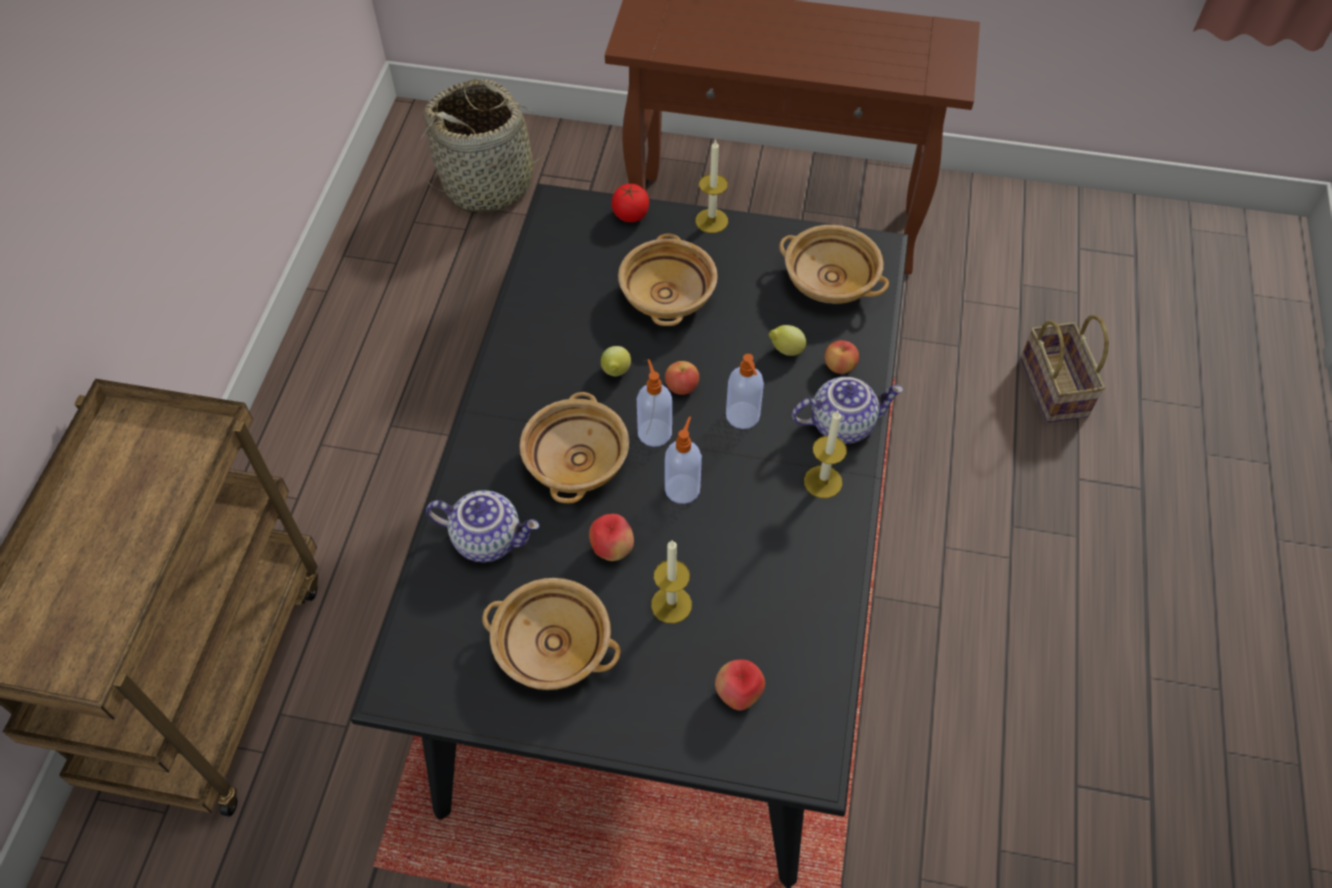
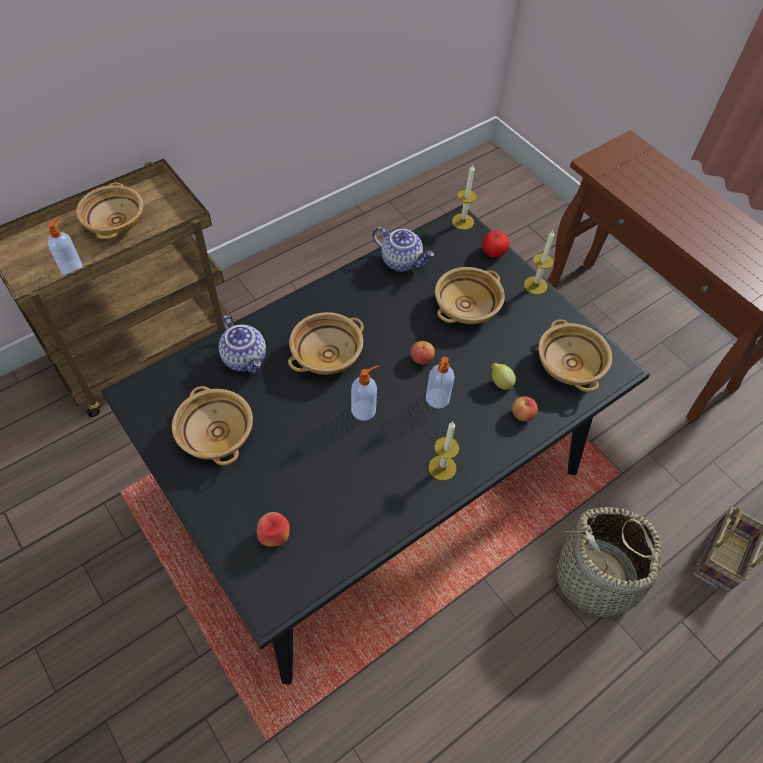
camera: 40 degrees right, 0 degrees up
basket [421,79,554,213] -> basket moved to [549,507,674,618]
apple [589,514,634,561] -> none
lemon [601,346,631,377] -> none
soap dispenser [637,359,672,447] -> soap dispenser moved to [48,216,83,275]
candle [651,540,692,624] -> candle moved to [452,165,477,230]
teapot [792,377,903,444] -> teapot moved to [372,227,434,272]
none -> beige bowl [76,182,143,239]

